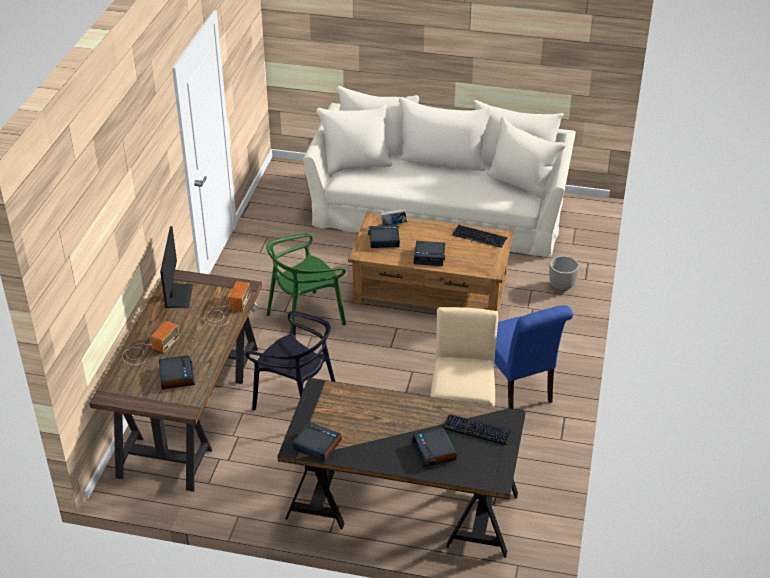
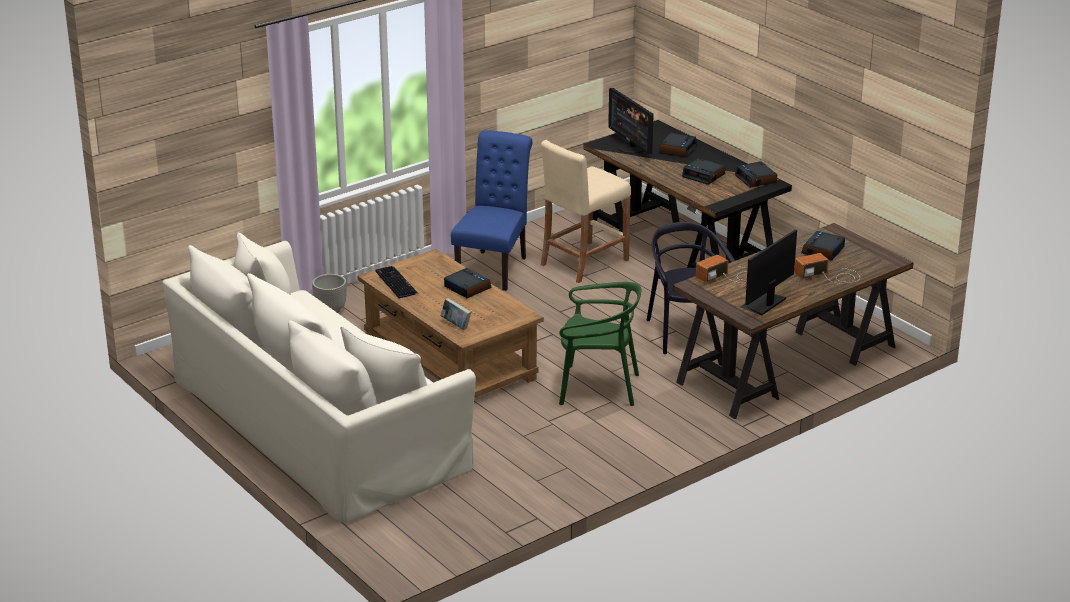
camera: 140 degrees left, 10 degrees down
alarm clock [368,225,400,248] -> alarm clock moved to [682,158,726,185]
keyboard [443,414,512,445] -> monitor [608,88,654,154]

